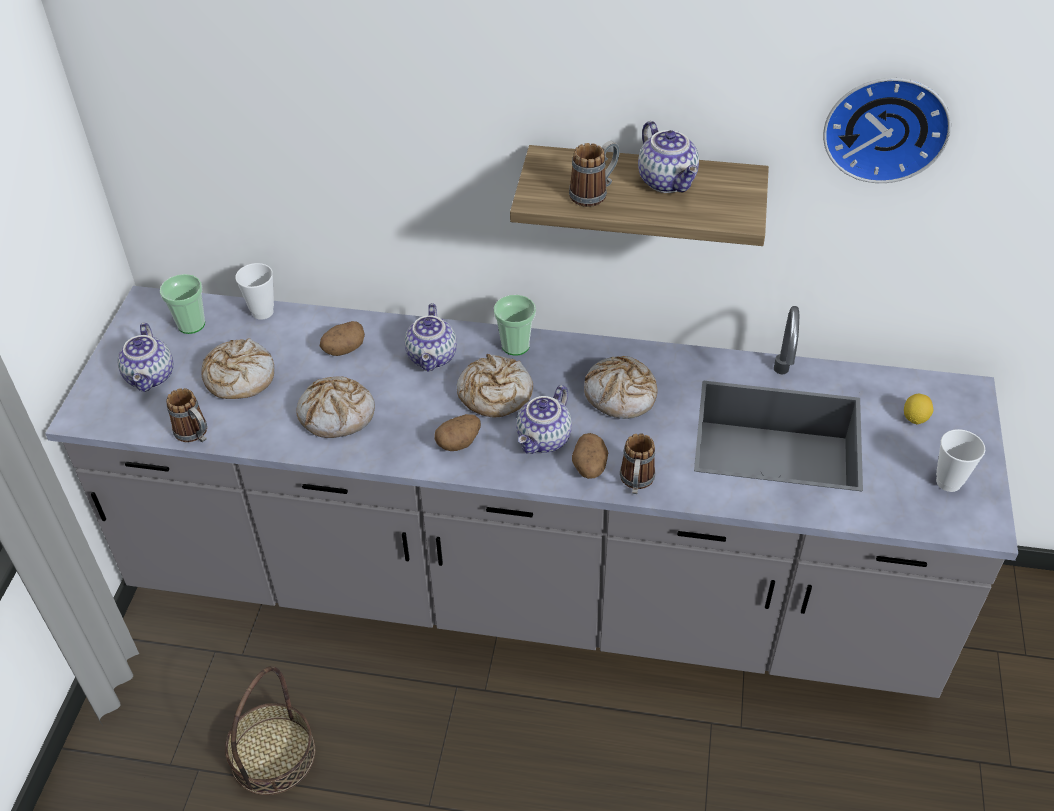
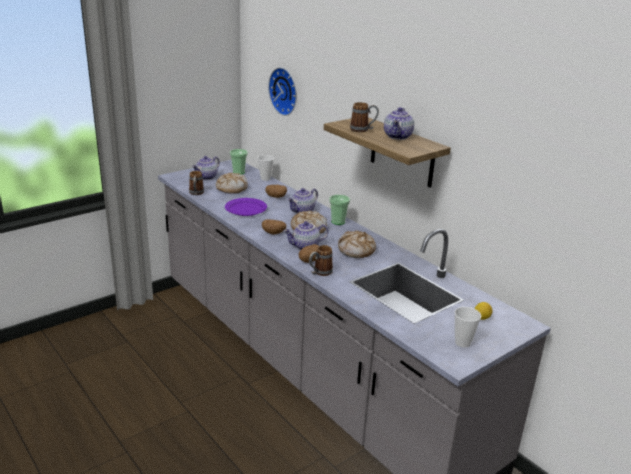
camera: 40 degrees right, 20 degrees down
basket [225,666,315,795] -> none
bread [296,376,375,438] -> purple plate [225,198,267,216]
wall clock [823,78,951,183] -> wall clock moved to [268,67,297,116]

